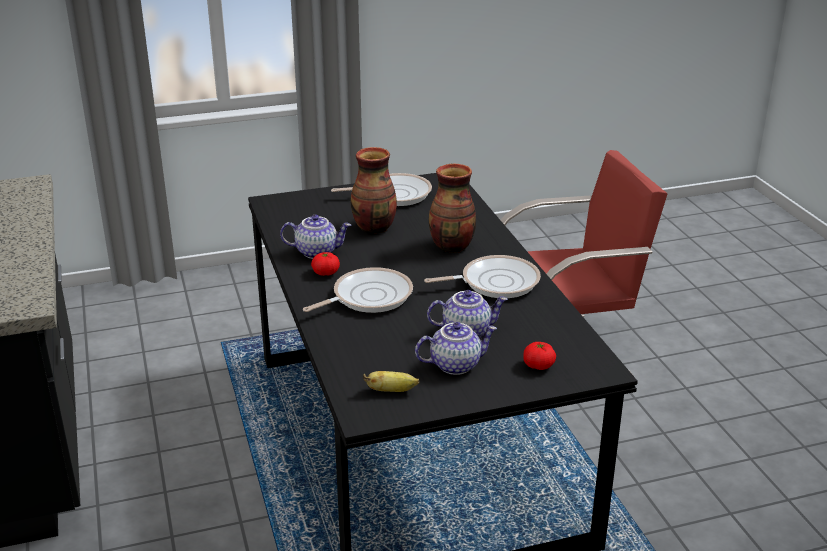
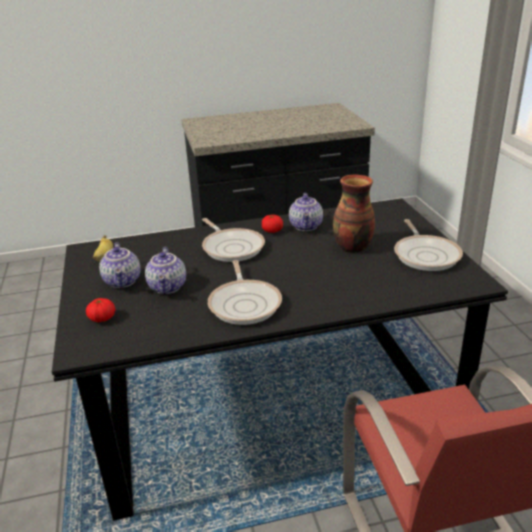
camera: 95 degrees right, 0 degrees up
vase [429,164,476,252] -> none

